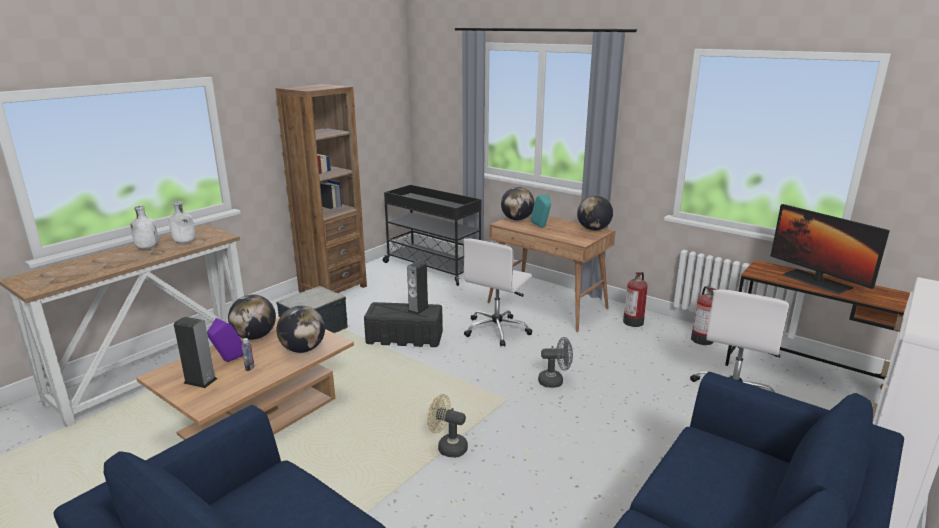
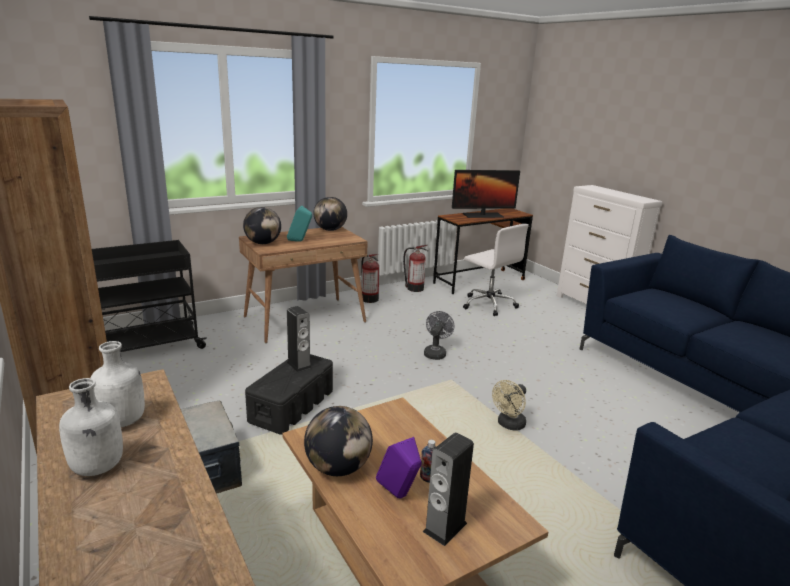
camera: 70 degrees left, 0 degrees up
globe [277,306,325,353] -> none
white office chair [463,239,532,347] -> none

